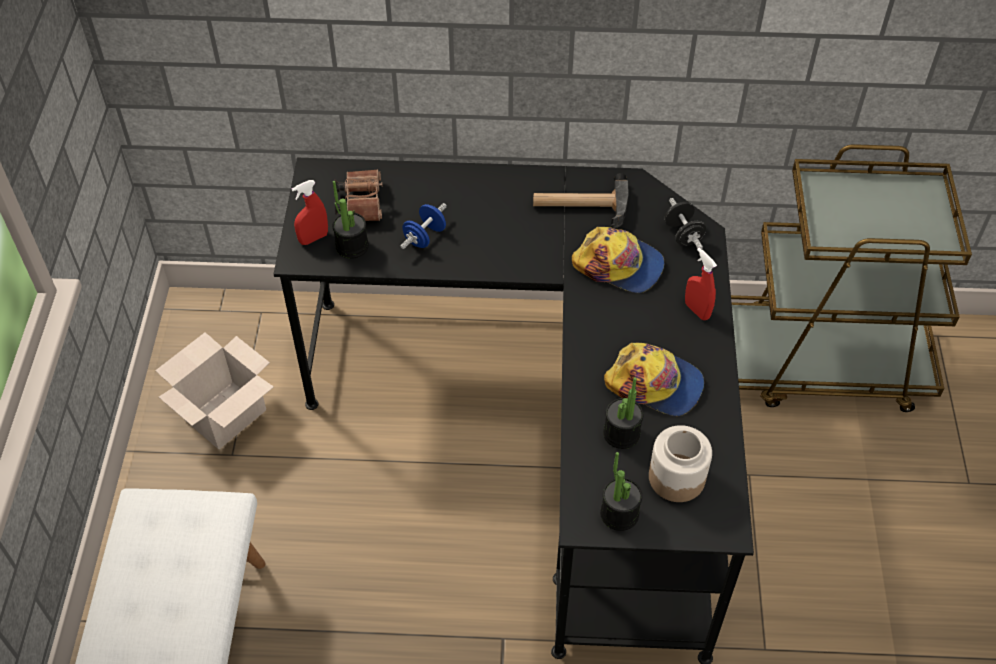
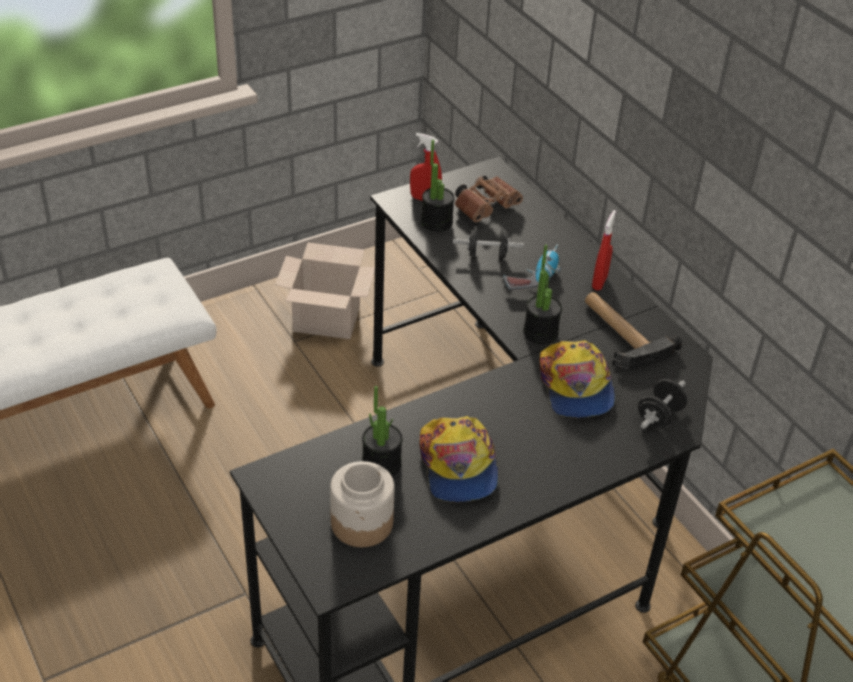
camera: 55 degrees right, 10 degrees down
blue dumbbell [400,203,447,249] -> black dumbbell [453,227,524,261]
potted plant [600,452,642,531] -> potted plant moved to [523,245,562,344]
red spray bottle [685,248,717,320] -> red spray bottle moved to [592,210,616,290]
none -> power drill [503,244,561,290]

